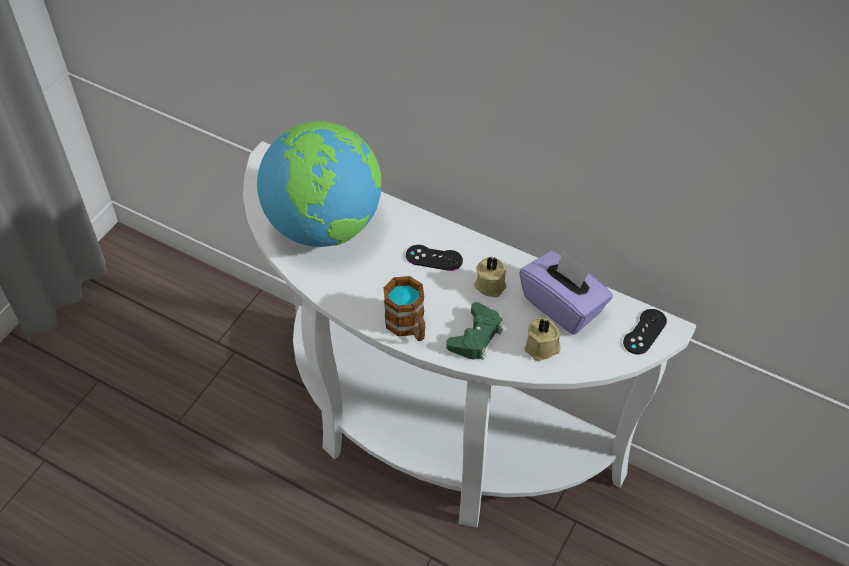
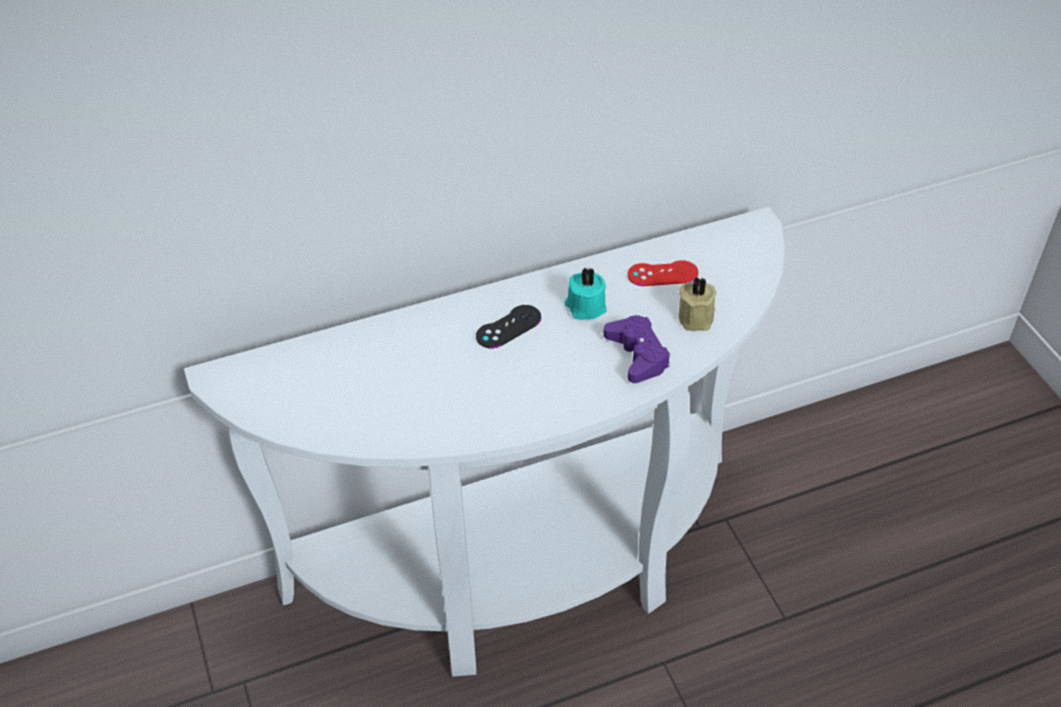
camera: 50 degrees left, 5 degrees down
globe [257,121,381,247] -> none
mug [383,276,426,341] -> none
green game controller [446,302,503,360] -> purple game controller [603,315,670,383]
beige candle [474,256,506,297] -> turquoise candle [564,267,607,320]
purple tissue box [519,251,613,334] -> red game controller [628,260,698,286]
black game controller [623,309,667,354] -> none

